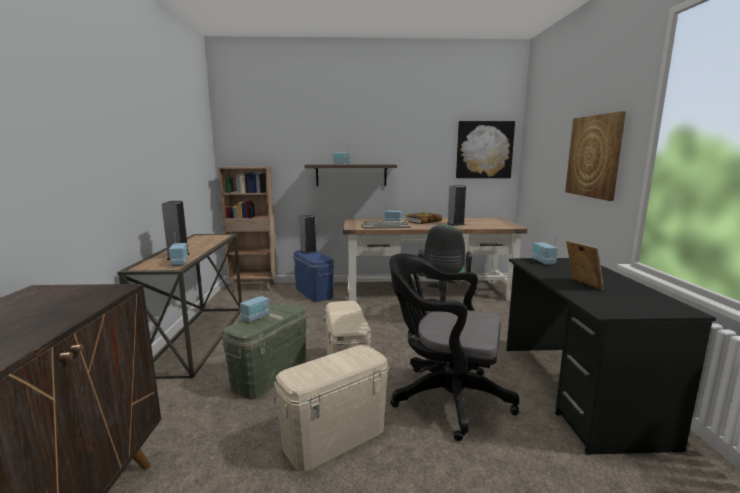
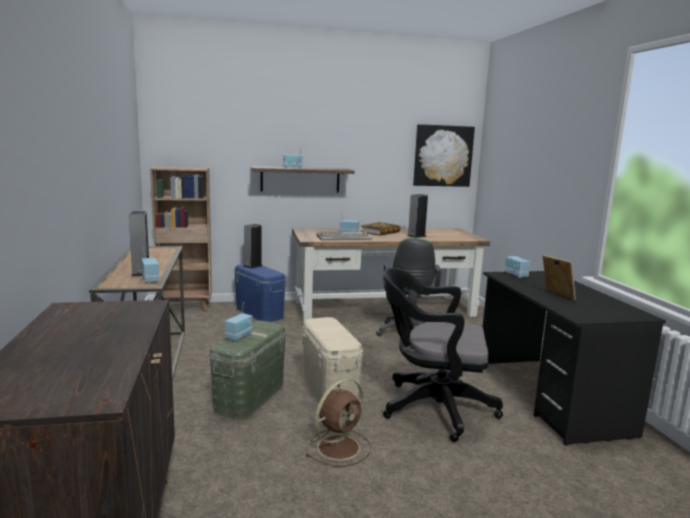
camera: 10 degrees left, 0 degrees up
beige storage box [272,345,389,471] -> brown fan [305,379,371,467]
picture [565,111,626,201] -> none

